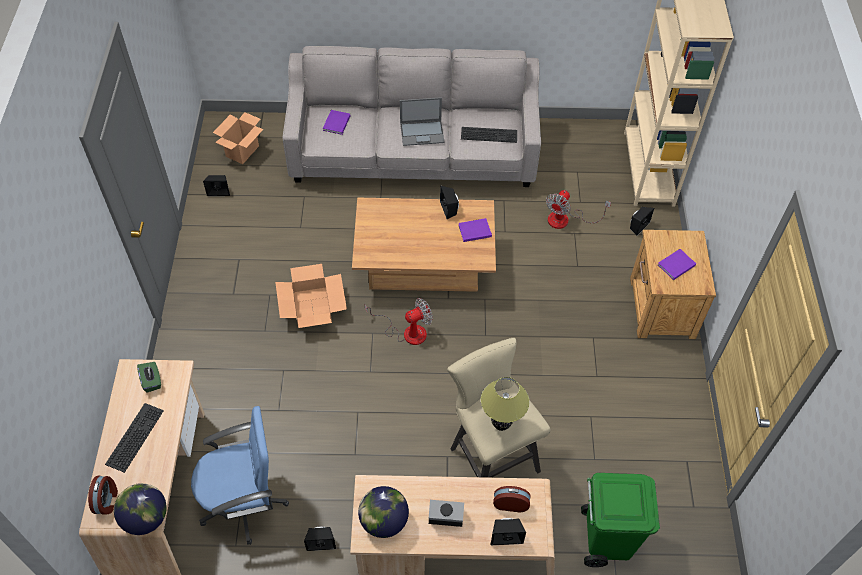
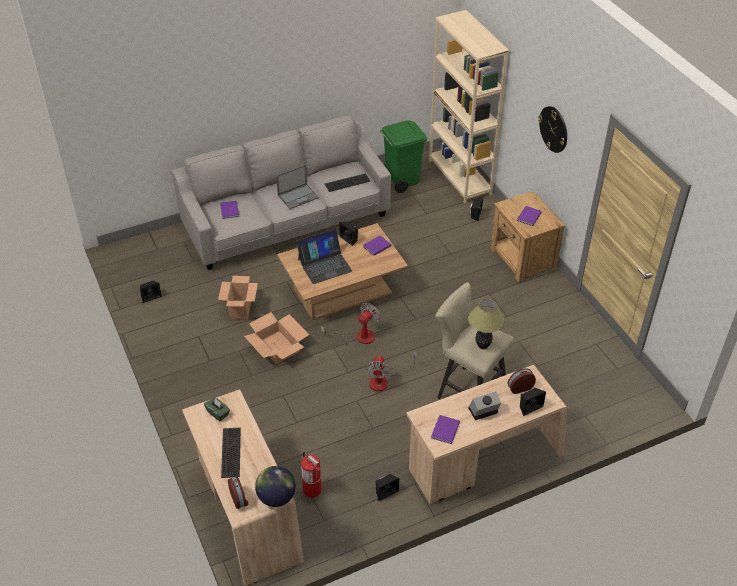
camera: 25 degrees left, 10 degrees down
blue office chair [191,406,289,545] -> fire extinguisher [301,452,322,498]
cardboard box [213,112,264,164] -> cardboard box moved to [218,276,258,319]
globe [358,486,409,538] -> purple book [431,415,460,444]
fan [546,190,611,229] -> fan moved to [366,352,417,391]
green trash can [581,473,660,567] -> green trash can moved to [380,120,427,193]
none -> laptop [296,229,352,284]
none -> wall clock [538,106,567,153]

